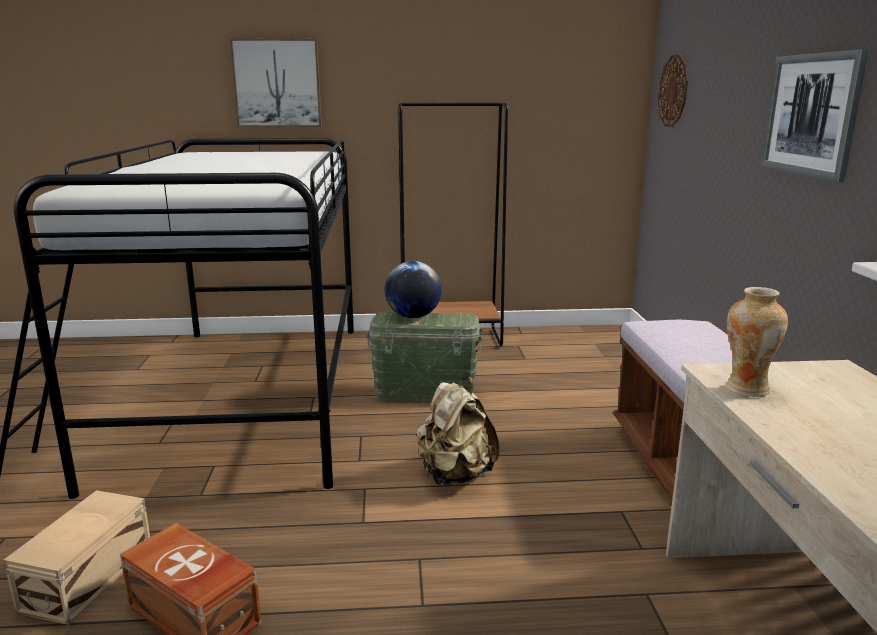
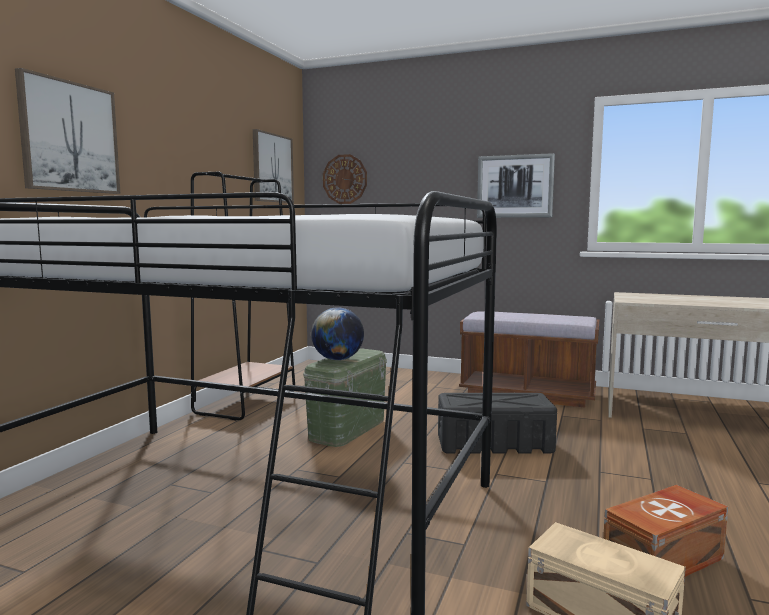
camera: 65 degrees left, 10 degrees down
beige backpack [416,377,499,485] -> black storage box [438,393,557,454]
vase [726,287,788,397] -> none
none -> picture [253,129,294,203]

